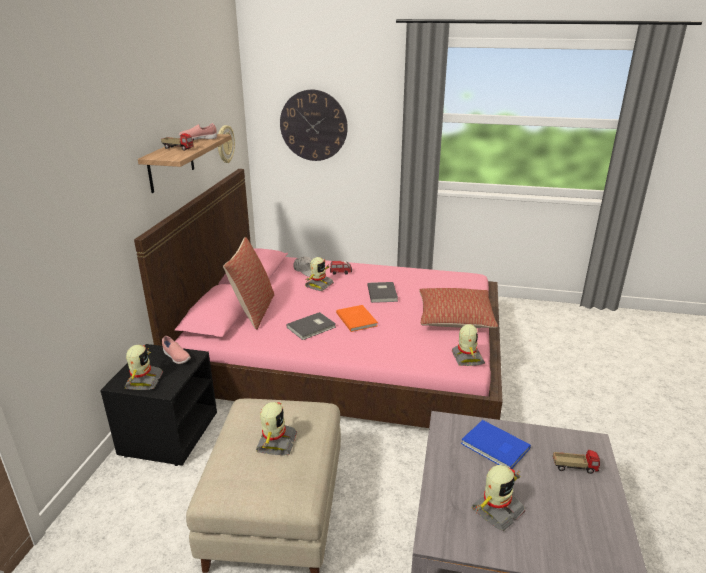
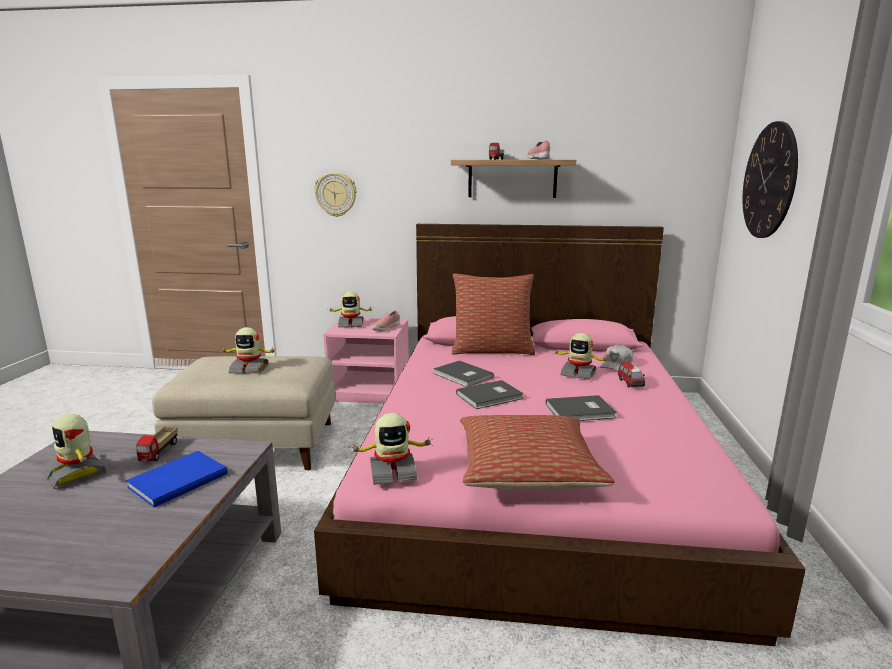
camera: 85 degrees right, 10 degrees down
black nightstand [100,344,217,466] -> pink nightstand [323,318,409,404]
wall clock [218,125,235,163] -> wall clock moved to [314,172,356,217]
orange book [336,305,378,332] -> grey book [456,380,524,409]
toy truck [553,450,600,474] -> toy truck moved to [136,427,178,461]

